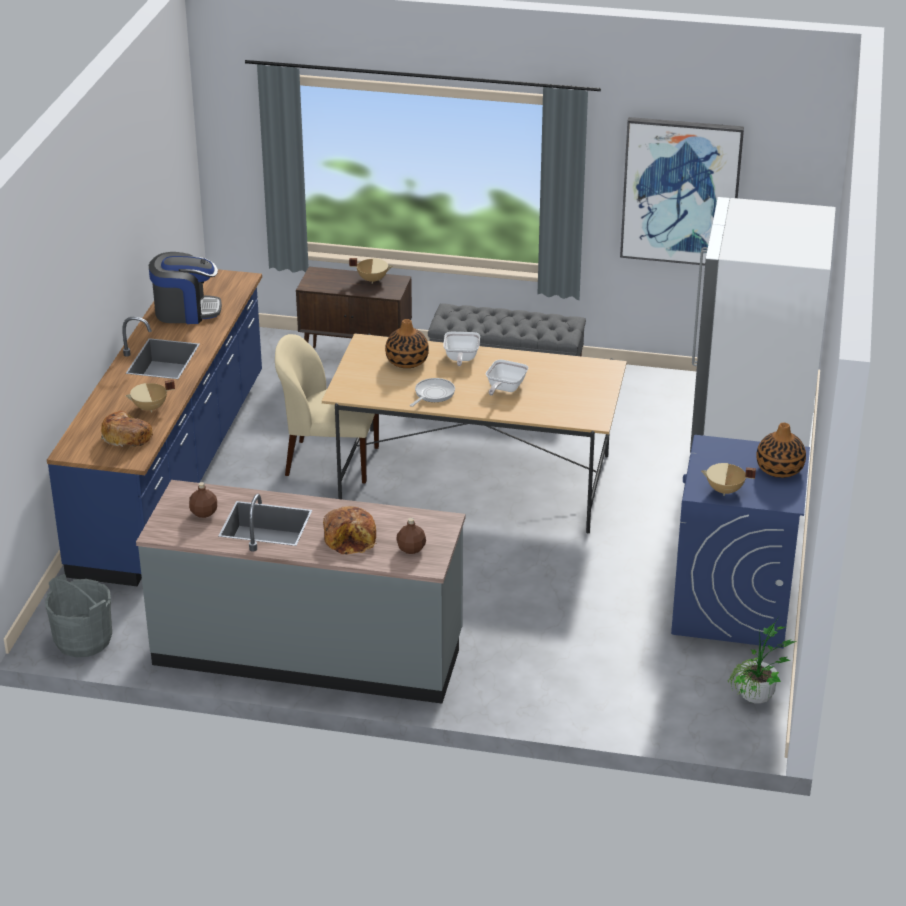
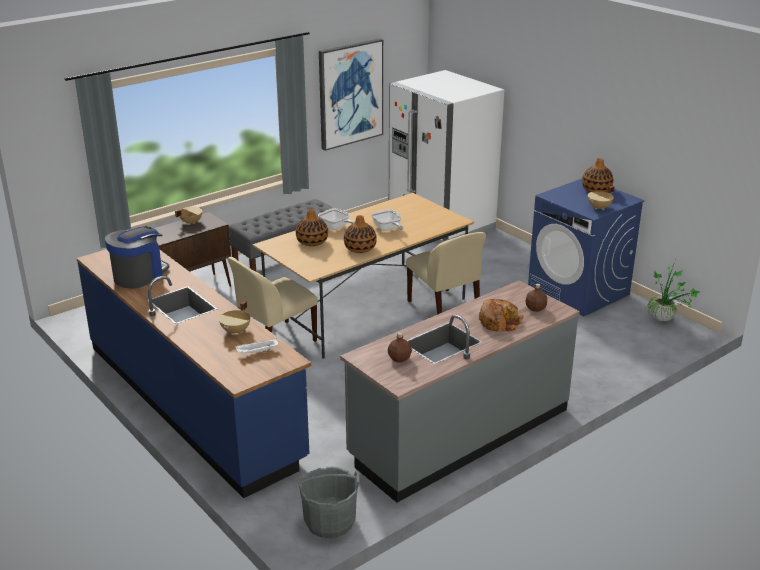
camera: 50 degrees left, 5 degrees down
bread [101,411,153,448] -> white tray [236,338,279,353]
frying pan [410,378,455,407] -> vase [344,215,377,253]
none -> beige chair [406,232,486,315]

